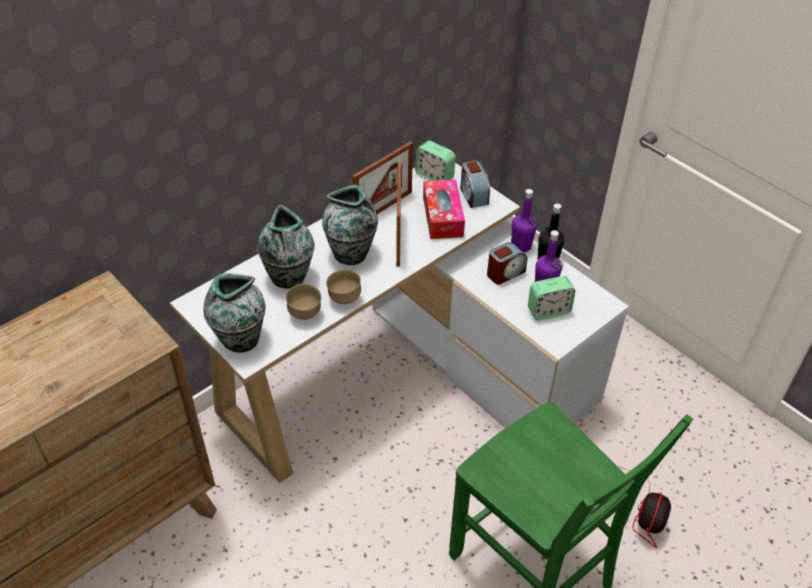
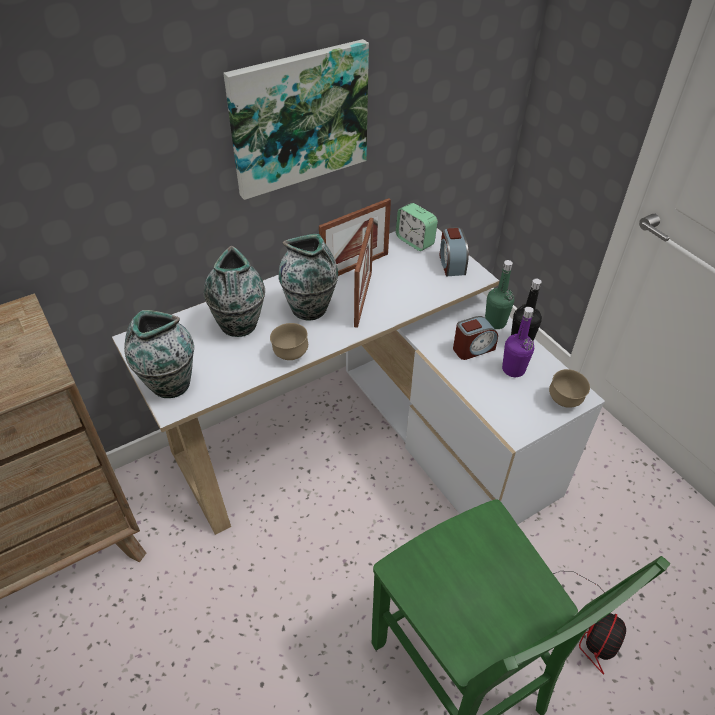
camera: 10 degrees right, 0 degrees up
brown bowl [286,284,321,320] -> brown bowl moved to [549,369,590,408]
tissue box [423,179,465,239] -> none
purple bottle [511,189,537,252] -> green bottle [485,260,514,329]
alarm clock [528,276,575,320] -> none
none -> picture [223,39,369,200]

